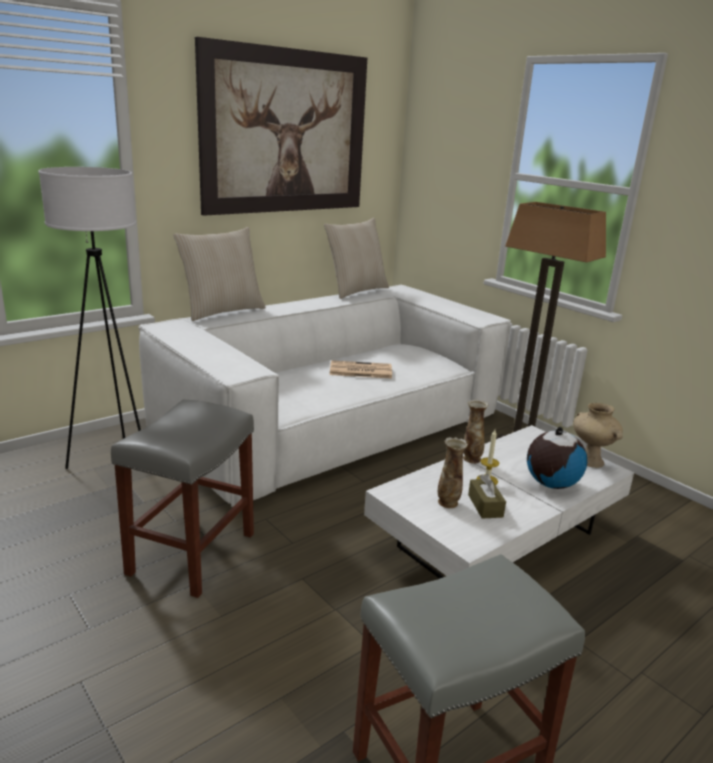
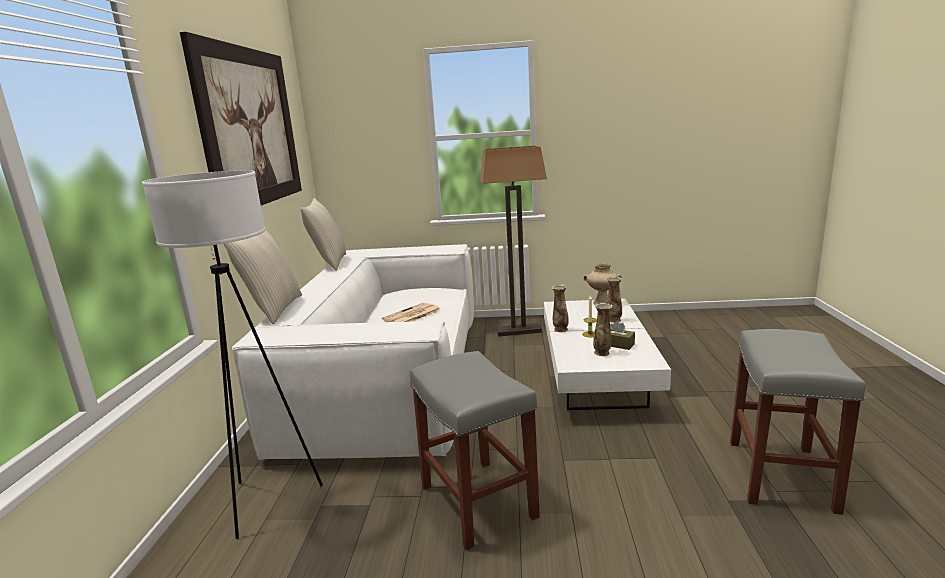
camera: 45 degrees left, 5 degrees down
globe [527,427,587,489] -> vase [607,276,622,323]

